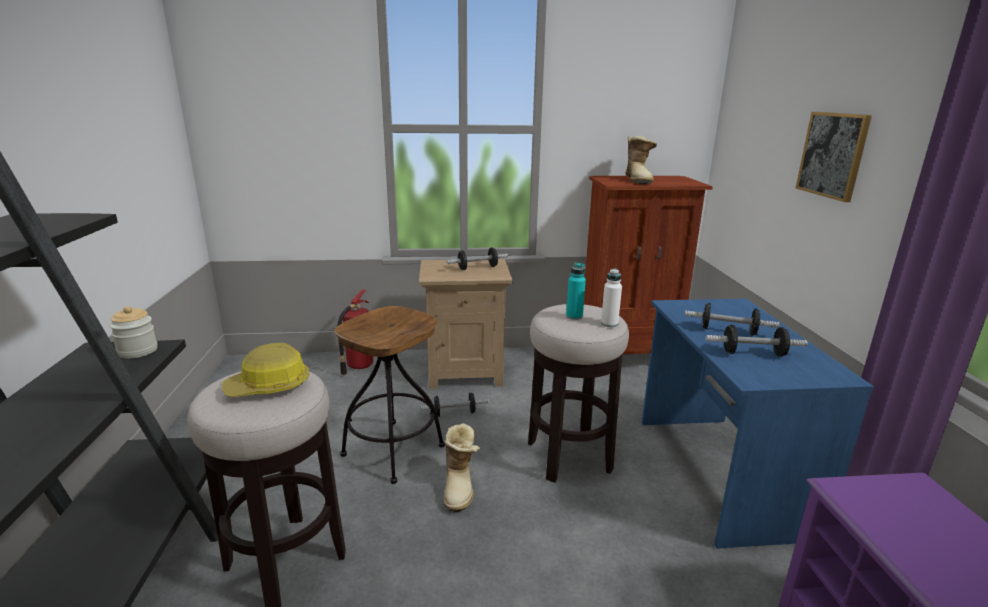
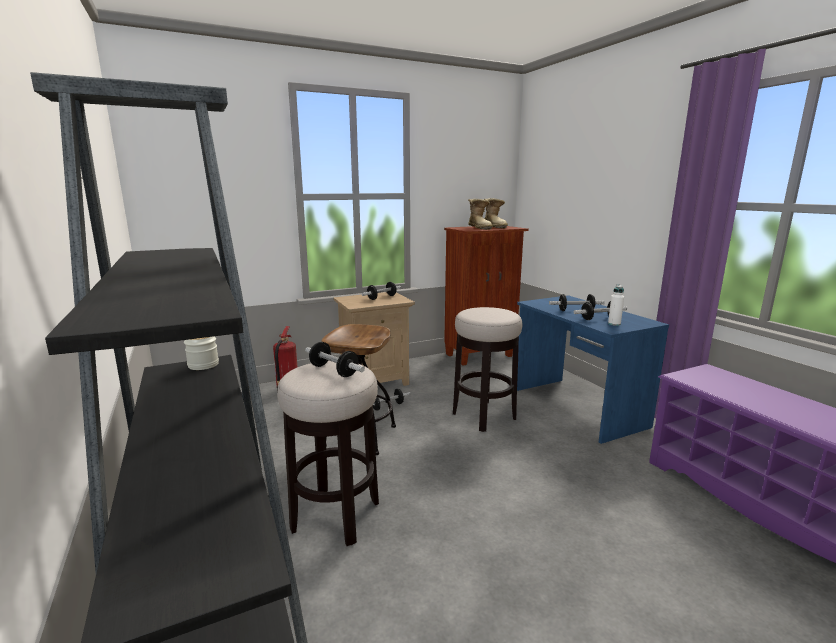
camera: 20 degrees left, 5 degrees down
hard hat [222,343,310,397] -> dumbbell [305,342,365,377]
boot [444,423,480,512] -> boot moved to [484,198,508,228]
turquoise bottle [566,262,586,320] -> none
white bottle [601,268,622,327] -> white bottle moved to [608,285,624,326]
picture [796,112,872,202] -> none

